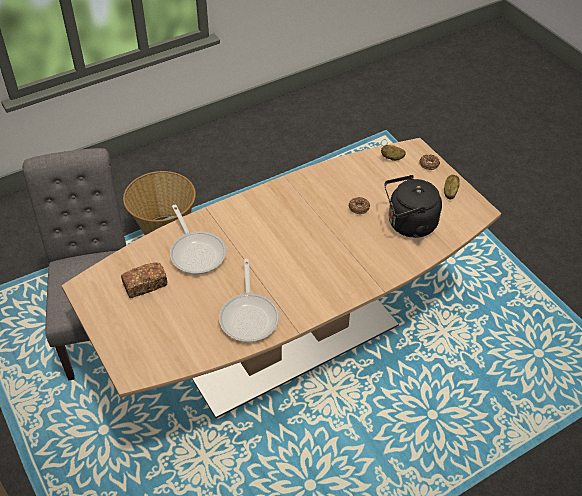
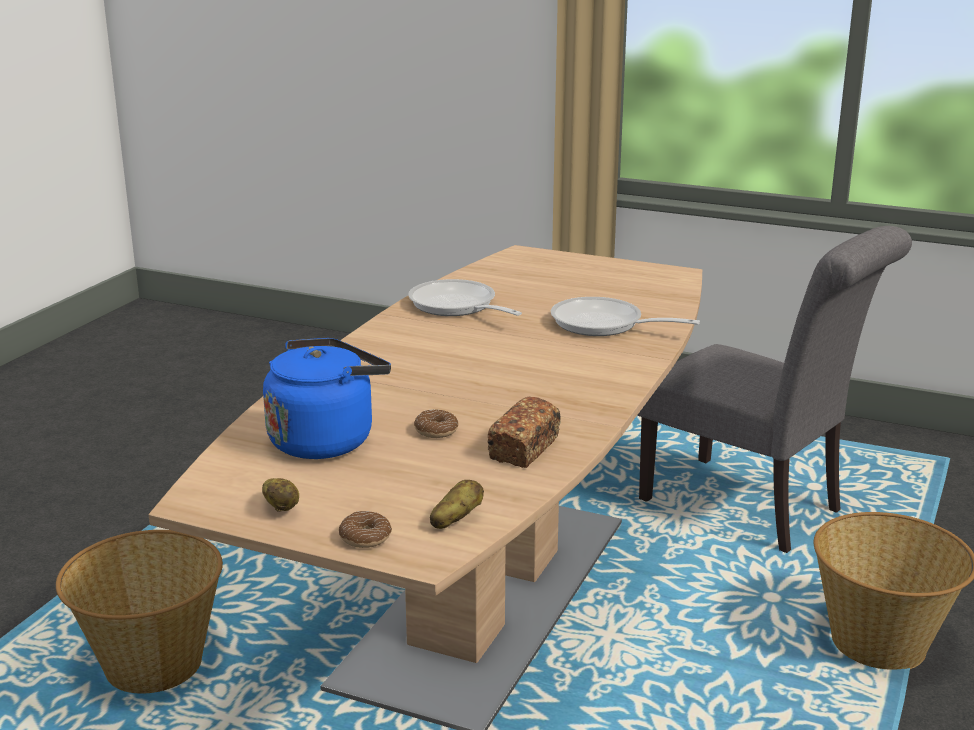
camera: 145 degrees right, 25 degrees down
bread [121,262,168,298] -> bread moved to [487,397,561,468]
black kettle [384,175,442,238] -> blue kettle [263,338,391,459]
none -> basket [56,530,223,694]

